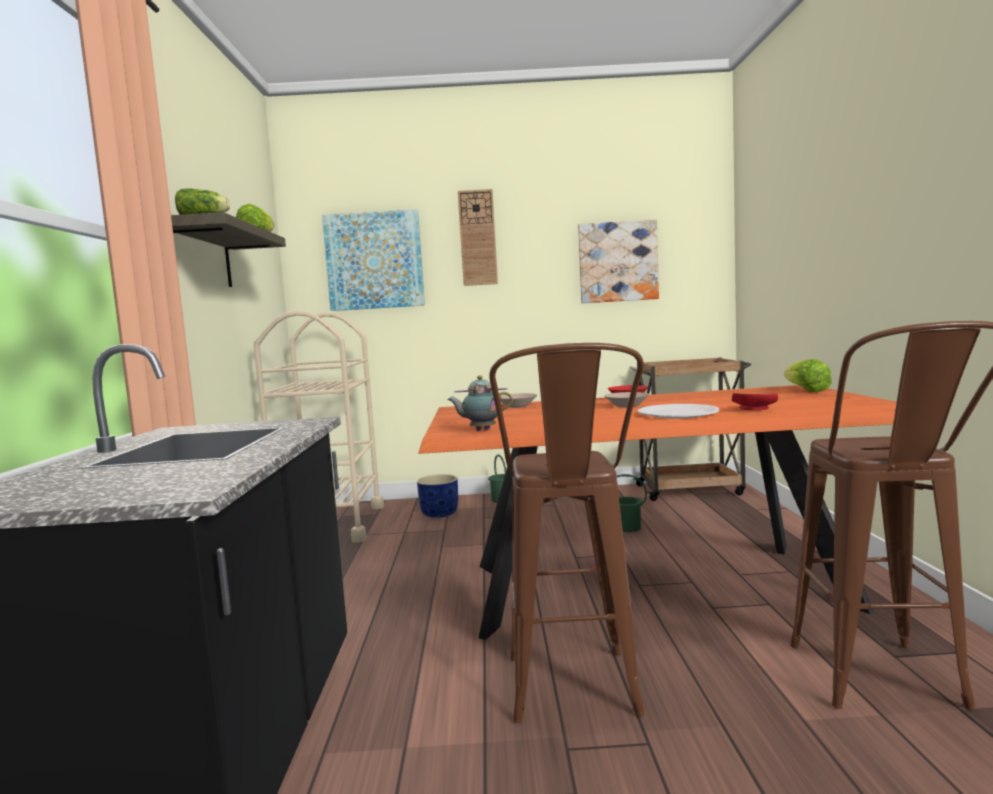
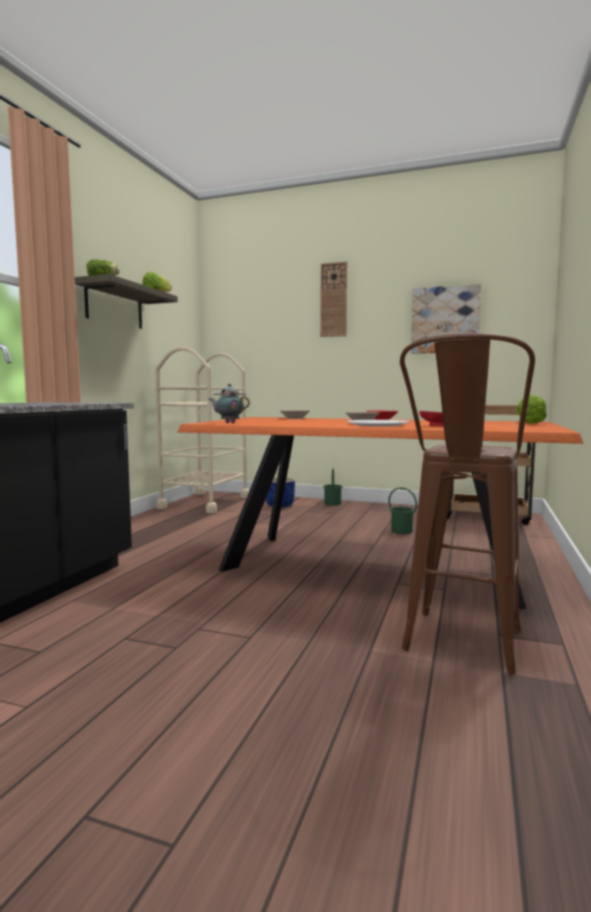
camera: 20 degrees right, 0 degrees up
picture [322,209,425,311] -> none
brown stool [489,343,645,723] -> none

